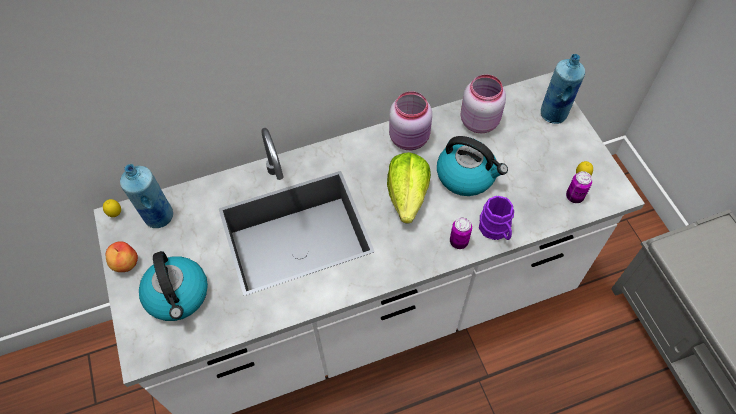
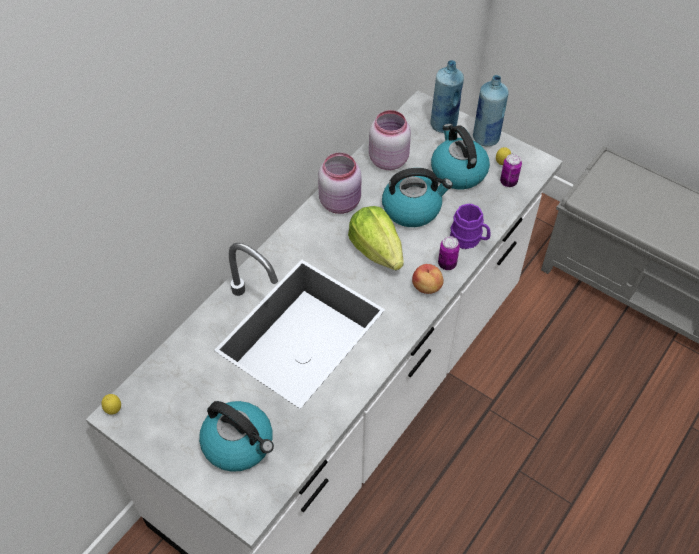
camera: 35 degrees left, 5 degrees down
apple [106,241,138,272] -> apple moved to [412,264,444,294]
blue bottle [120,164,173,228] -> blue bottle moved to [473,75,509,147]
none -> kettle [431,124,490,189]

